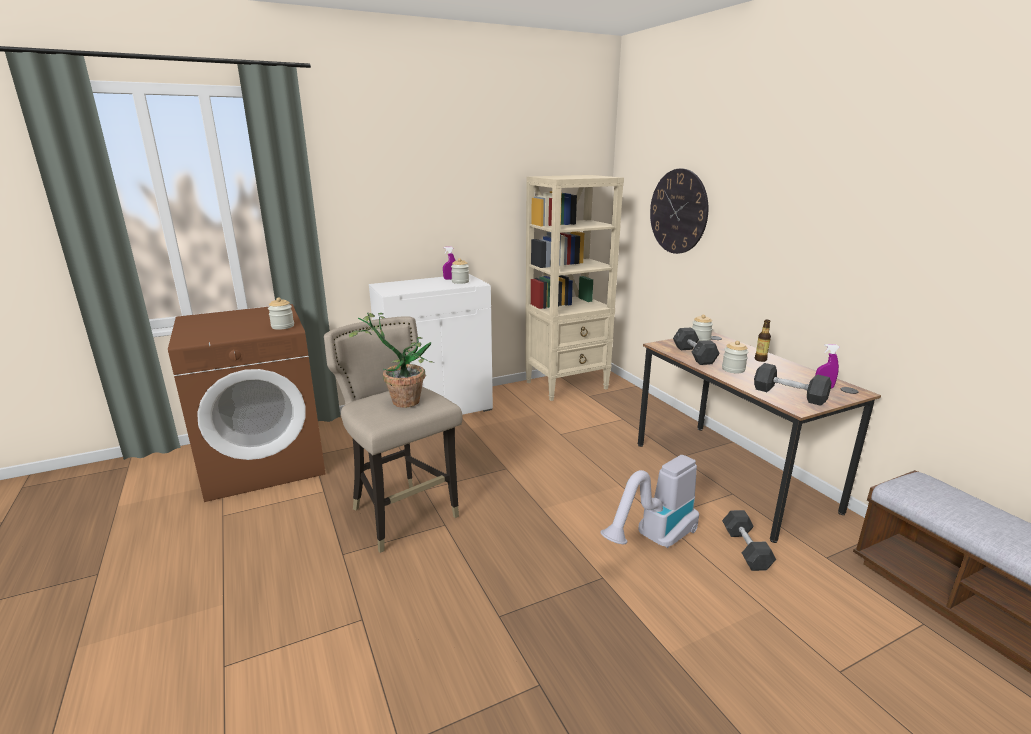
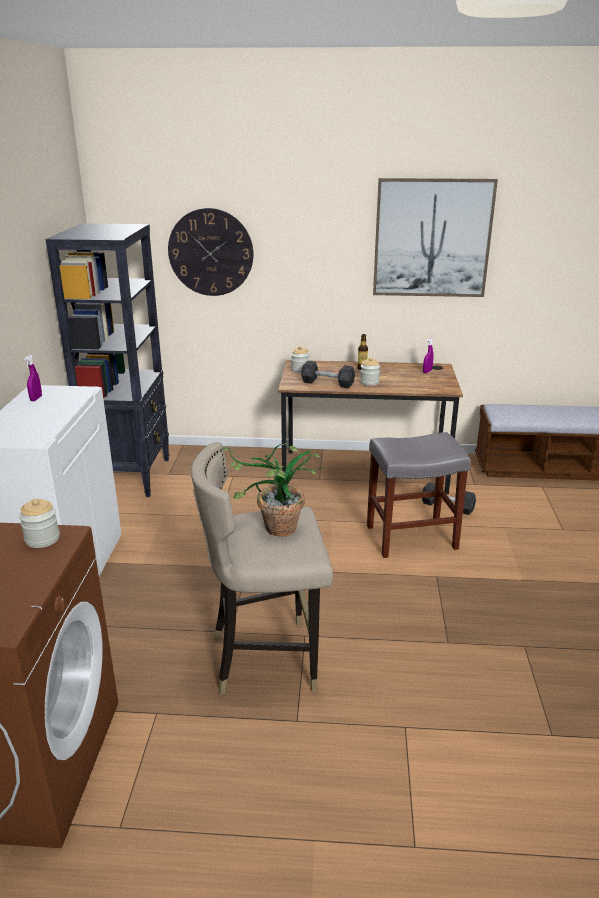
camera: 60 degrees left, 5 degrees up
jar [451,258,469,284] -> none
beige bookcase [525,175,624,401] -> black bookcase [45,223,169,497]
vacuum cleaner [600,455,699,548] -> grey stool [367,432,471,558]
grey dumbbell [754,363,832,406] -> none
none -> picture [373,178,498,297]

